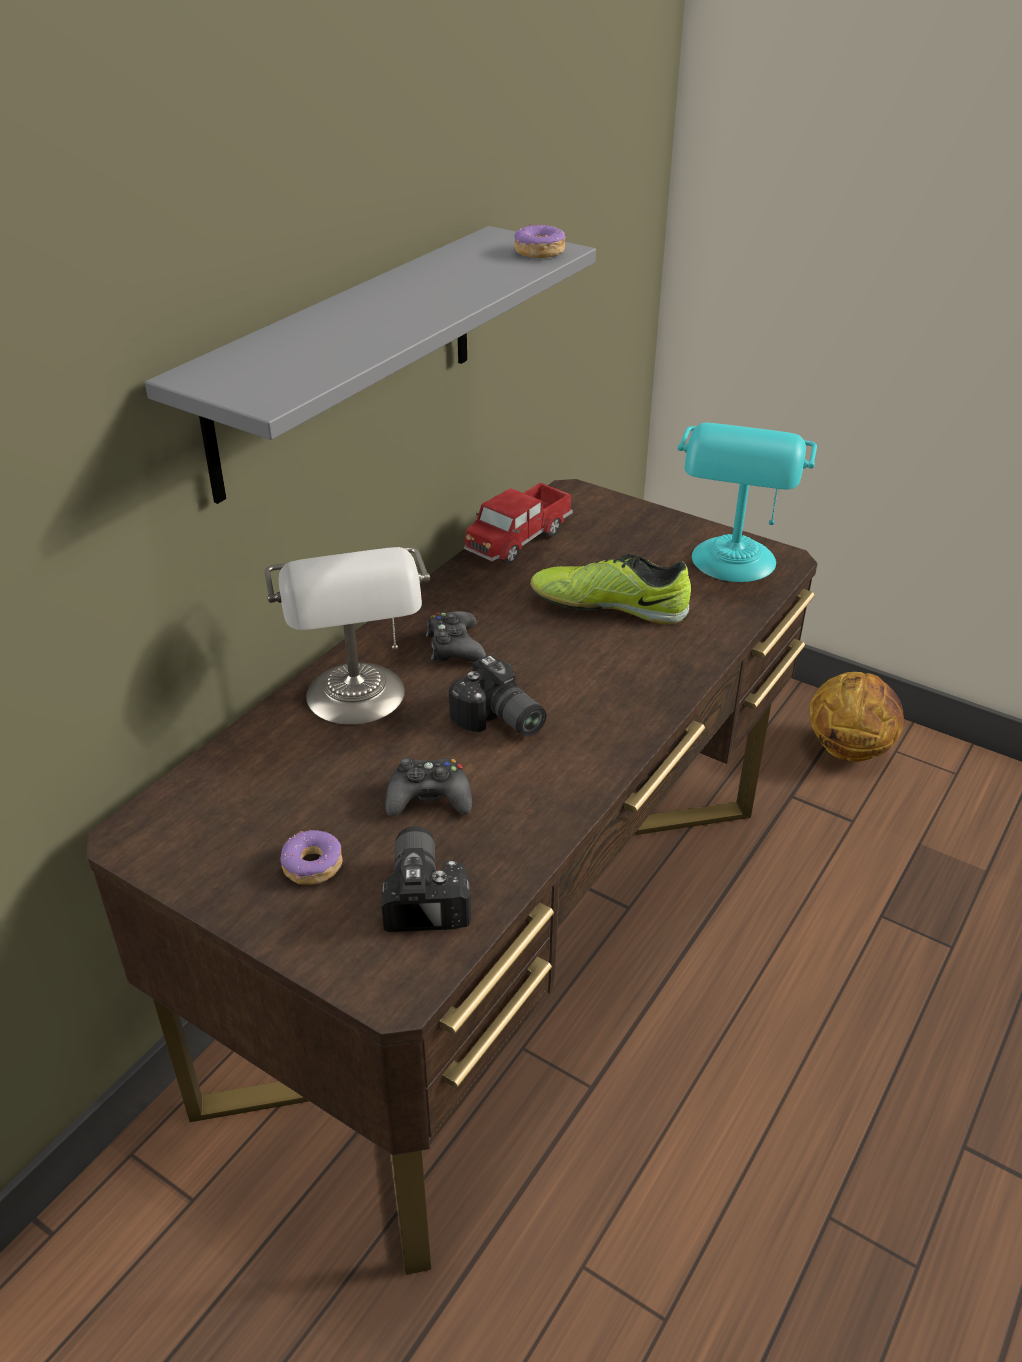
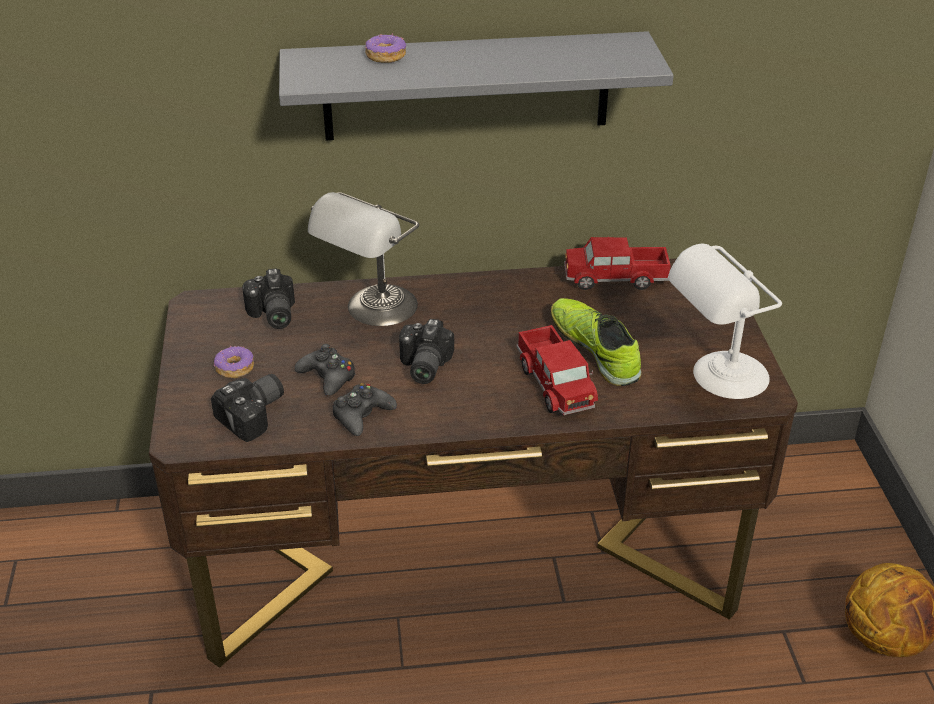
camera: 50 degrees right, 0 degrees up
black game controller [426,611,486,662] -> black game controller moved to [333,383,397,436]
donut [514,224,566,258] -> donut moved to [365,34,406,63]
turquoise table lamp [677,423,817,582] -> white table lamp [668,244,782,399]
none -> camera [242,268,295,329]
none -> toy truck [516,325,598,415]

